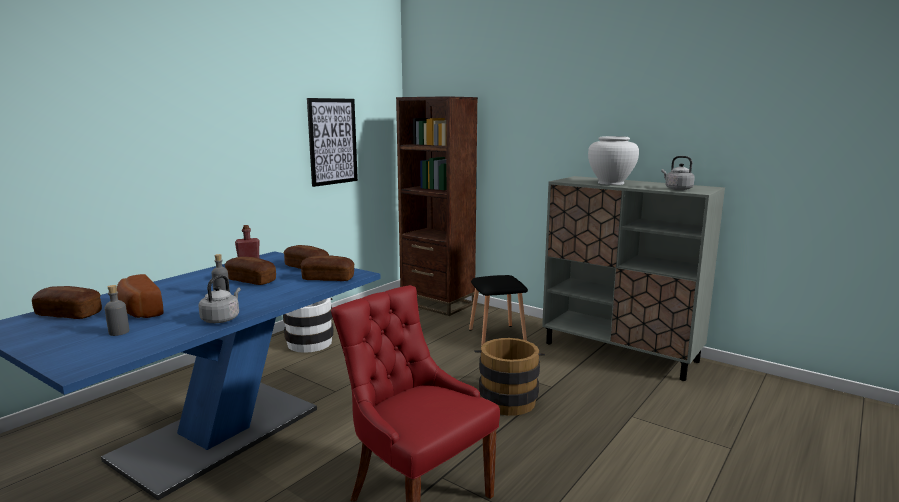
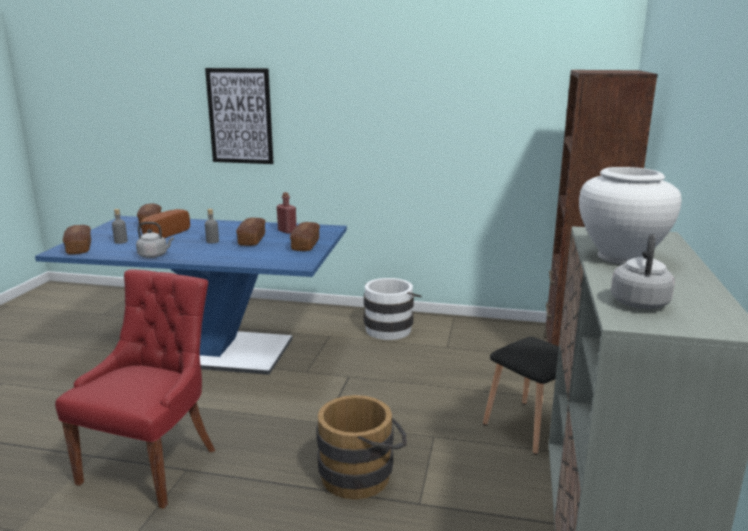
camera: 65 degrees right, 5 degrees up
bread [301,255,354,281] -> bread moved to [63,225,91,254]
picture [307,98,358,187] -> picture moved to [205,68,274,164]

